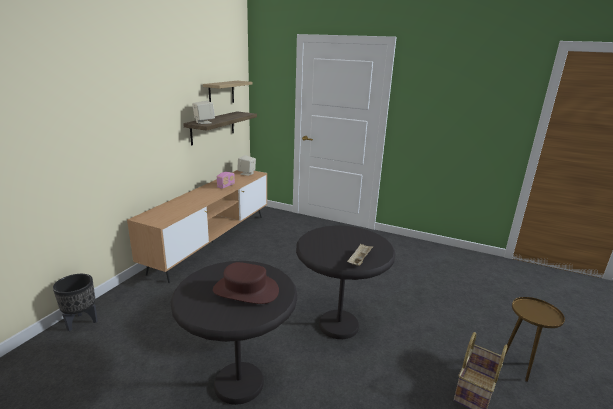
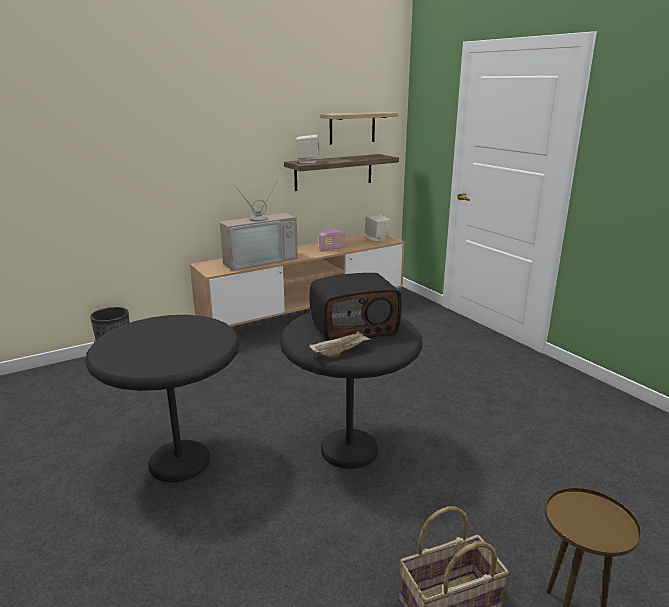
camera: 35 degrees right, 0 degrees up
brown hat [213,262,279,304] -> none
none -> television [220,180,298,271]
none -> radio [310,273,402,341]

